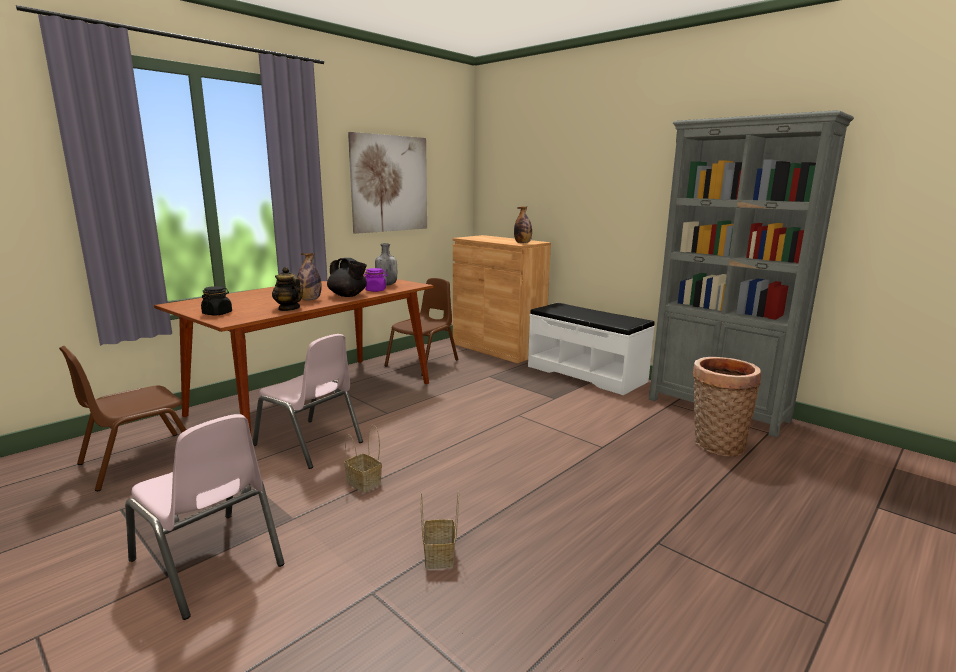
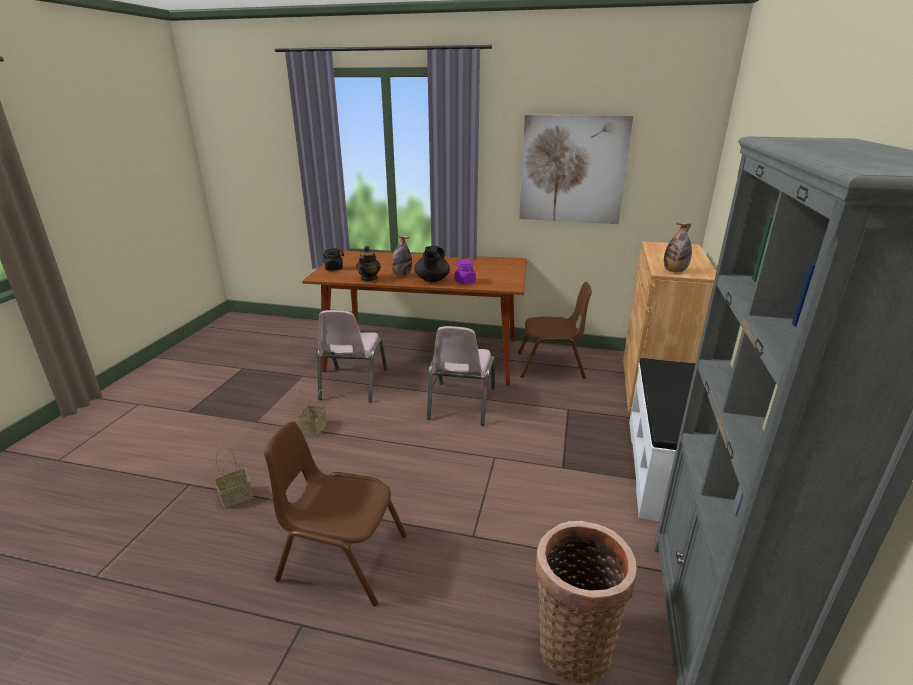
camera: 60 degrees right, 10 degrees up
brown chair [59,346,186,491] -> brown chair moved to [264,421,407,606]
pink chair [125,414,285,620] -> pink chair moved to [427,326,495,425]
grey bottle [375,243,397,286] -> none

